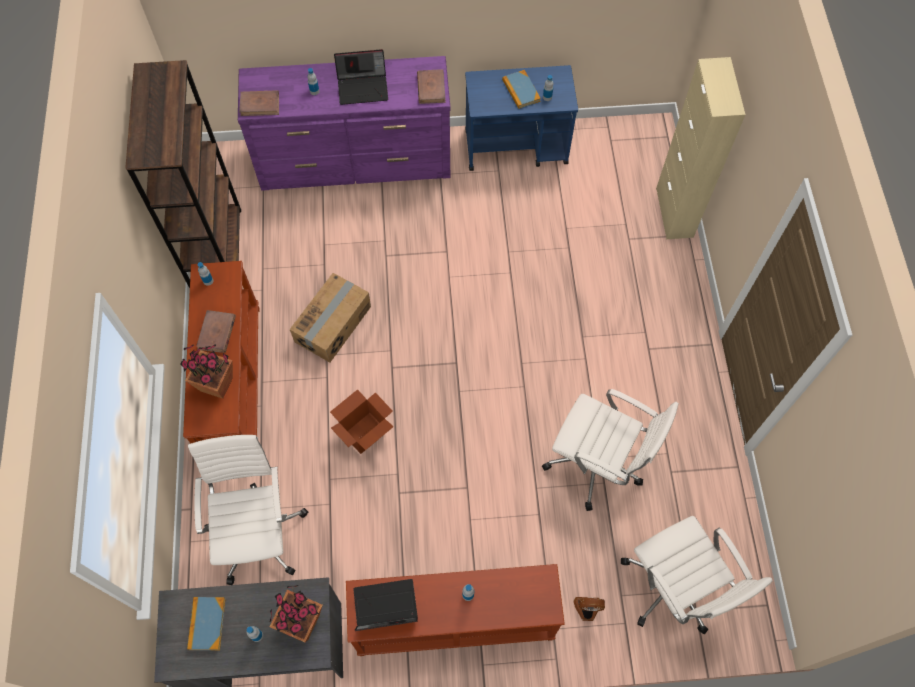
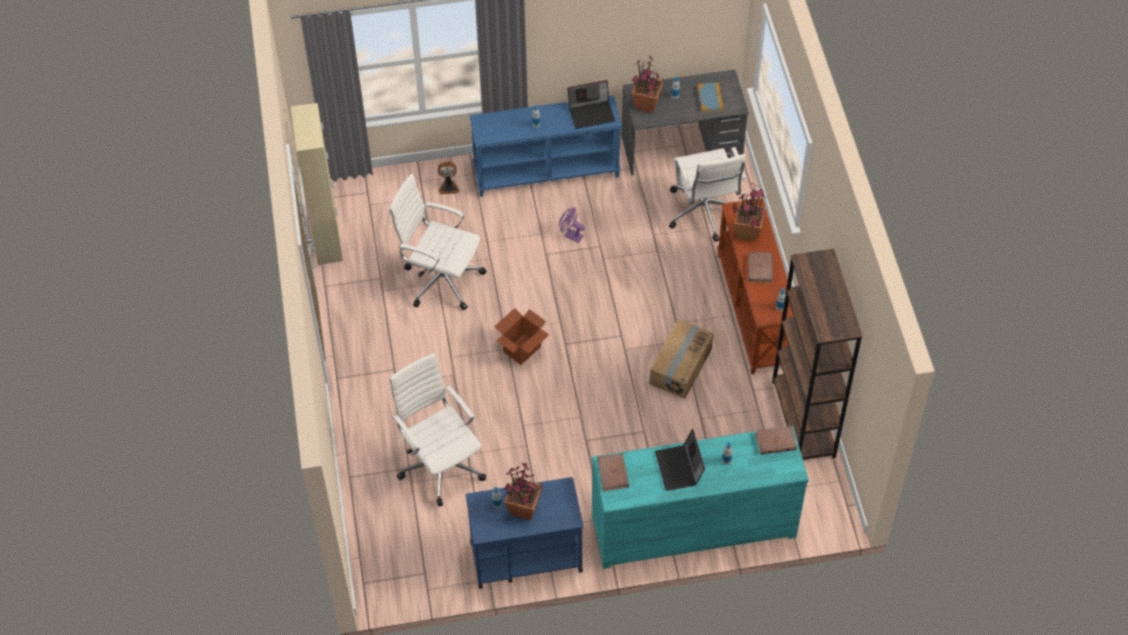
camera: 175 degrees right, 10 degrees down
purple dresser [238,56,450,191] -> turquoise dresser [592,426,809,569]
cardboard box [330,389,394,454] -> cardboard box moved to [494,308,549,365]
laptop [334,49,388,105] -> laptop turned 90 degrees counterclockwise [655,429,705,491]
brown console table [346,564,565,656] -> blue console table [470,96,622,197]
book [502,70,541,109] -> potted plant [504,463,543,520]
white office chair [621,516,773,634] -> white office chair moved to [389,353,486,507]
beige cabinet [656,57,746,239] -> beige cabinet moved to [291,103,343,265]
none -> purple fan [559,207,585,243]

